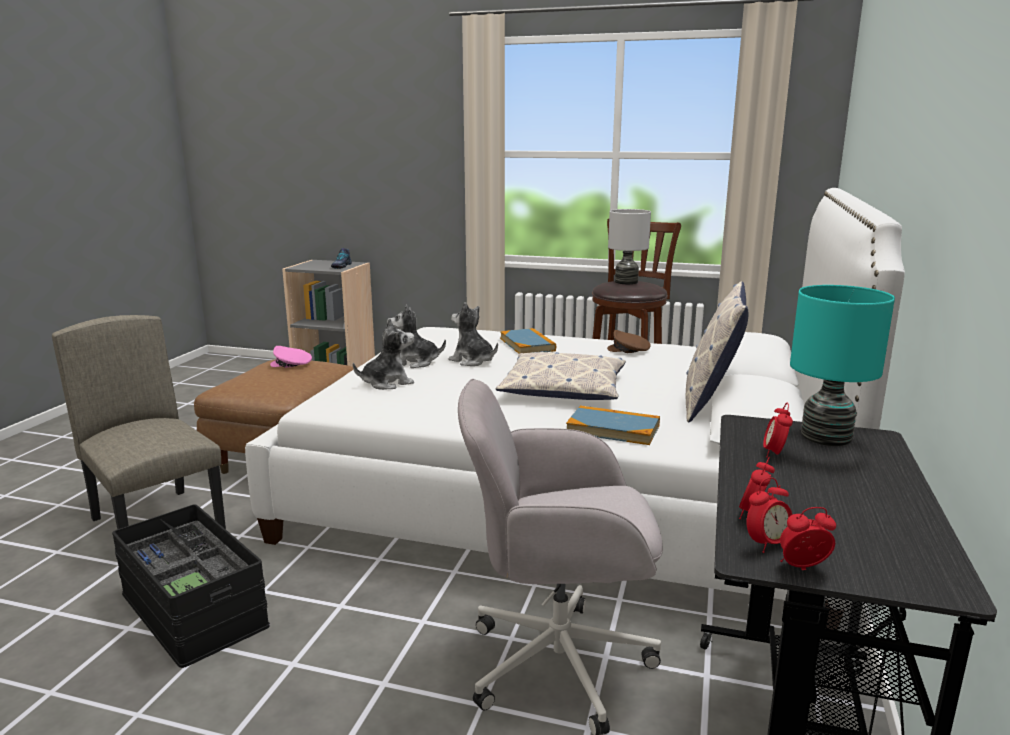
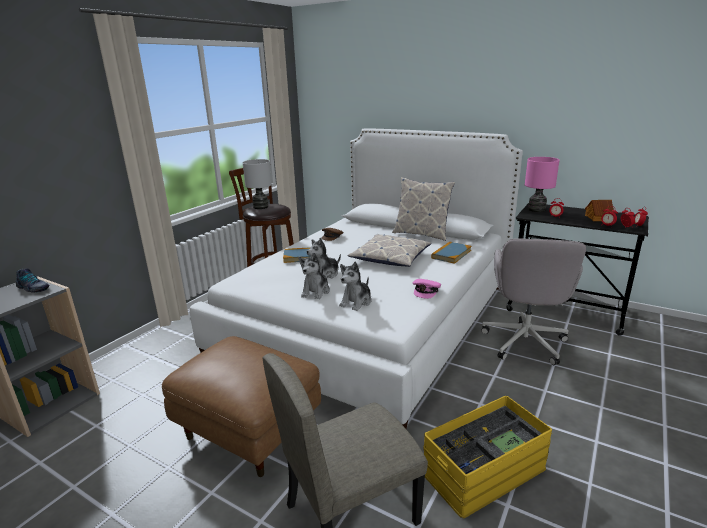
camera: 75 degrees left, 5 degrees up
black storage box [112,504,270,668] -> yellow storage box [423,396,552,518]
pink cap [270,346,312,368] -> pink cap moved to [413,279,441,299]
plush toy [353,318,414,390] -> plush toy turned 135 degrees counterclockwise [339,262,372,311]
turquoise table lamp [790,285,895,446] -> pink table lamp [525,157,559,212]
none -> toy house [585,200,614,221]

